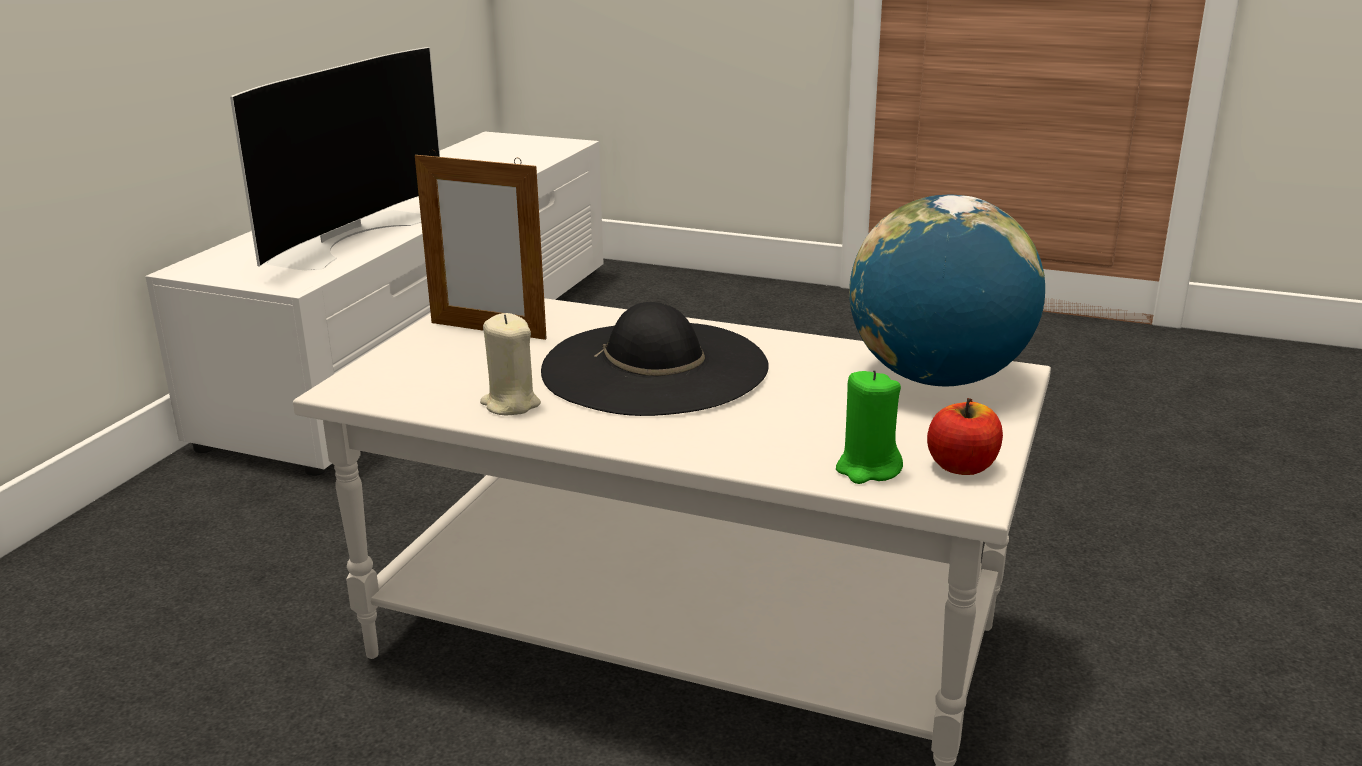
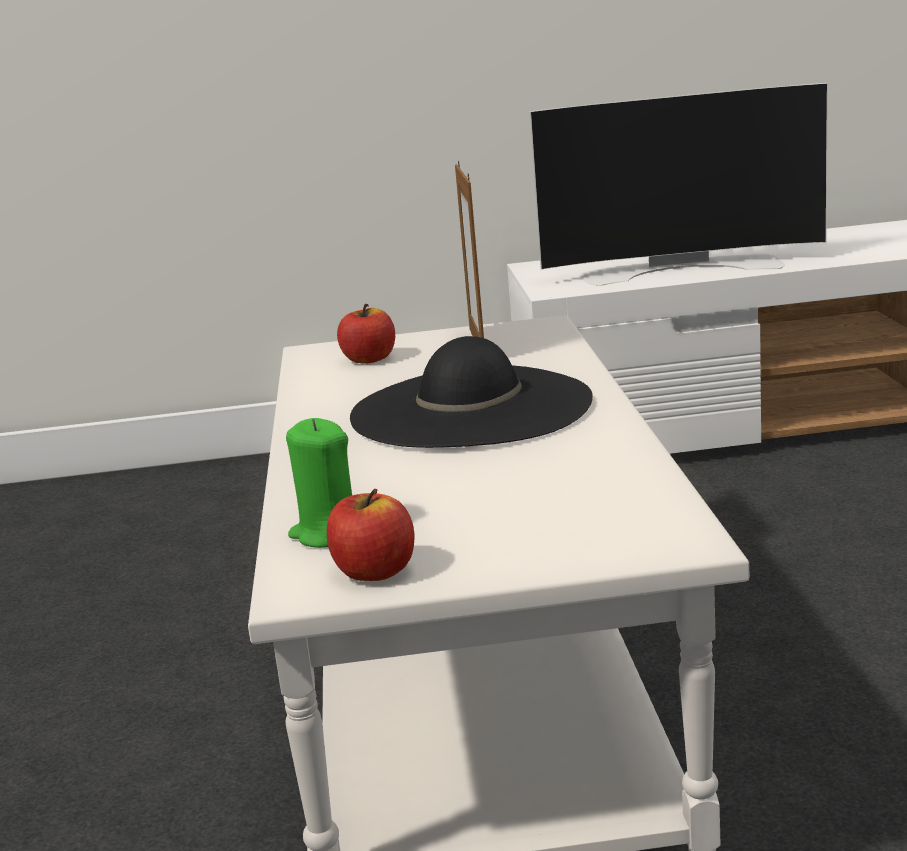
camera: 65 degrees right, 5 degrees down
beige candle [480,313,541,416] -> none
globe [849,194,1045,386] -> none
none -> apple [337,304,395,363]

